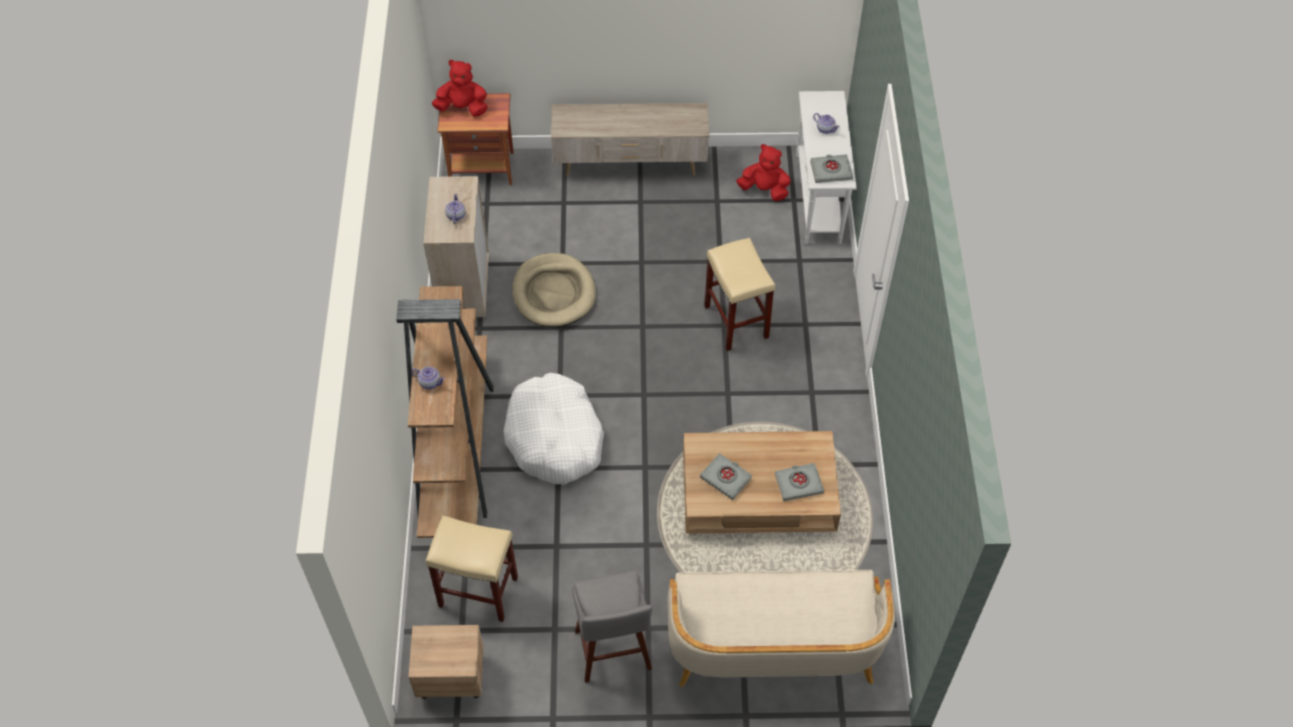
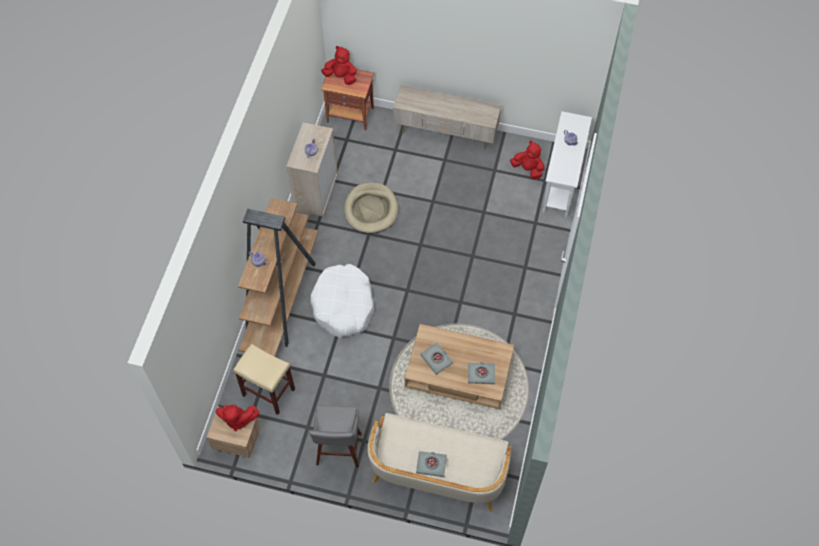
camera: 15 degrees right, 5 degrees up
beige stool [704,238,775,351] -> none
grey book [810,154,853,183] -> grey book moved to [416,451,447,477]
none -> red plush toy [216,404,259,431]

